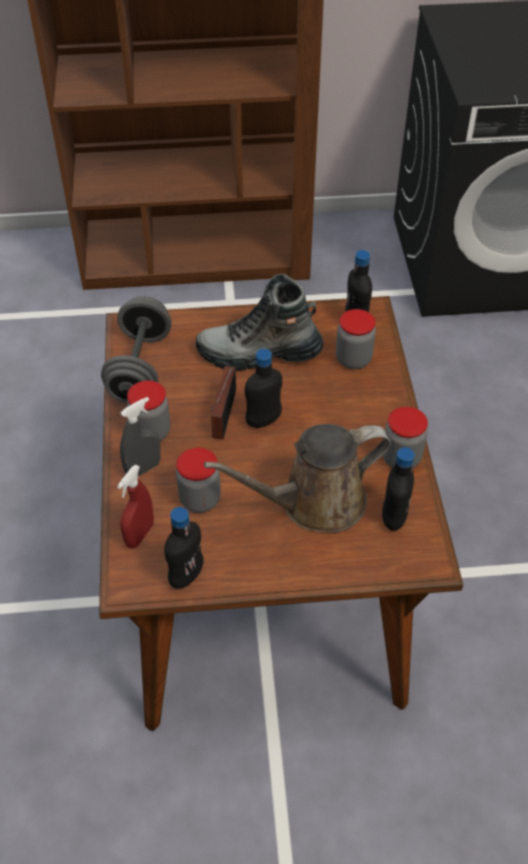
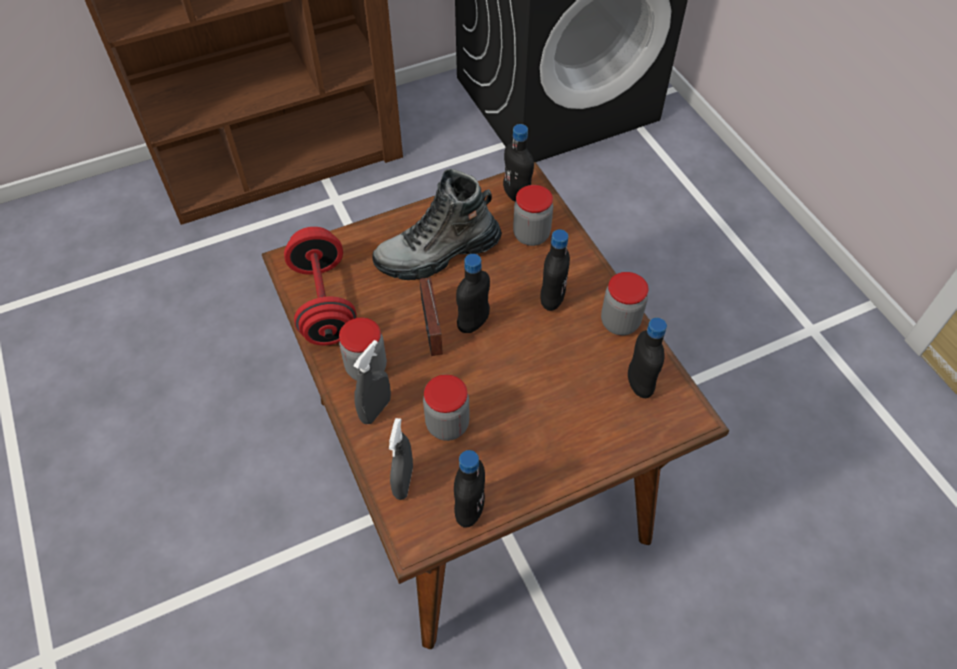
camera: 20 degrees left, 5 degrees up
grey dumbbell [101,296,172,403] -> red dumbbell [284,227,357,345]
red spray bottle [117,465,154,549] -> grey spray bottle [389,418,413,500]
brown watering can [204,424,391,533] -> none
none -> black bottle [540,229,570,311]

